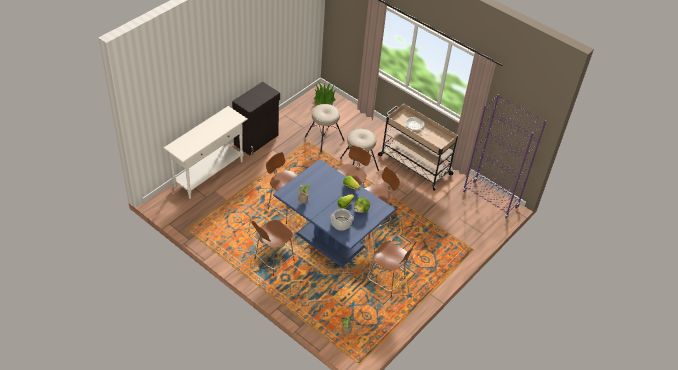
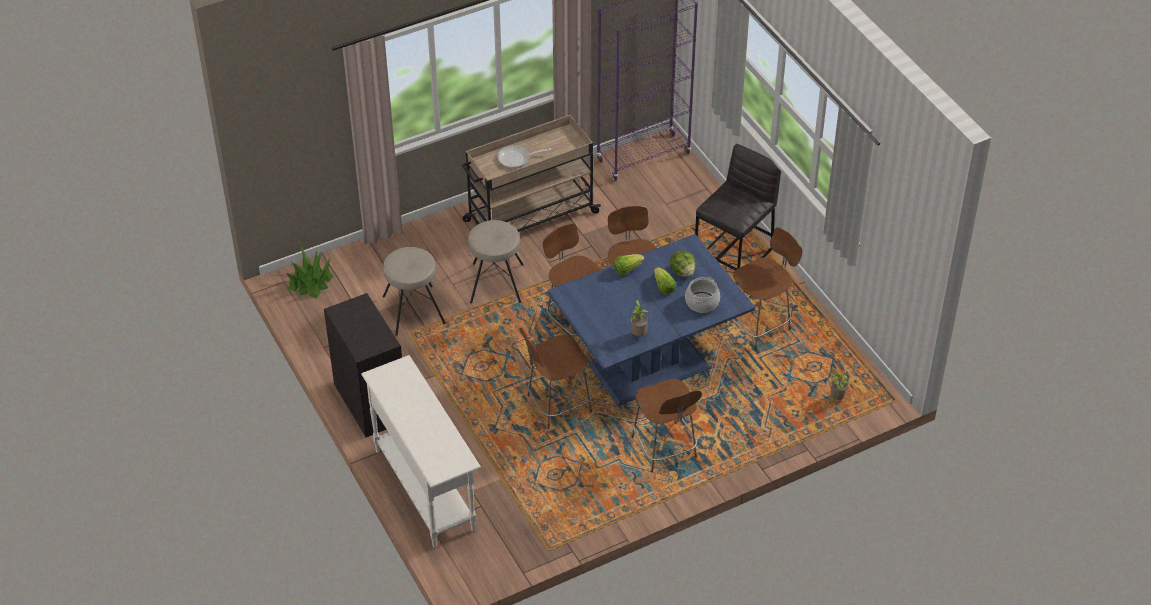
camera: 65 degrees left, 0 degrees up
none -> grey stool [695,144,781,285]

